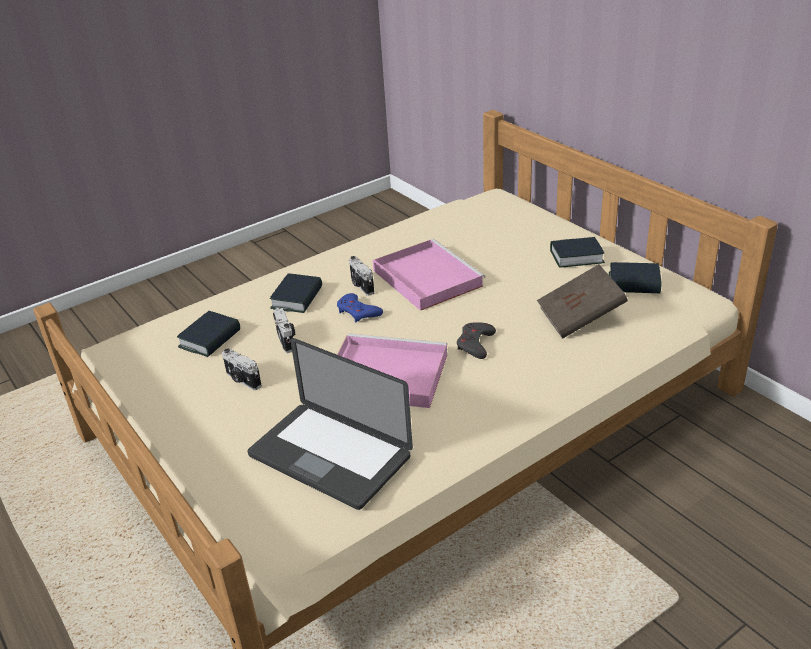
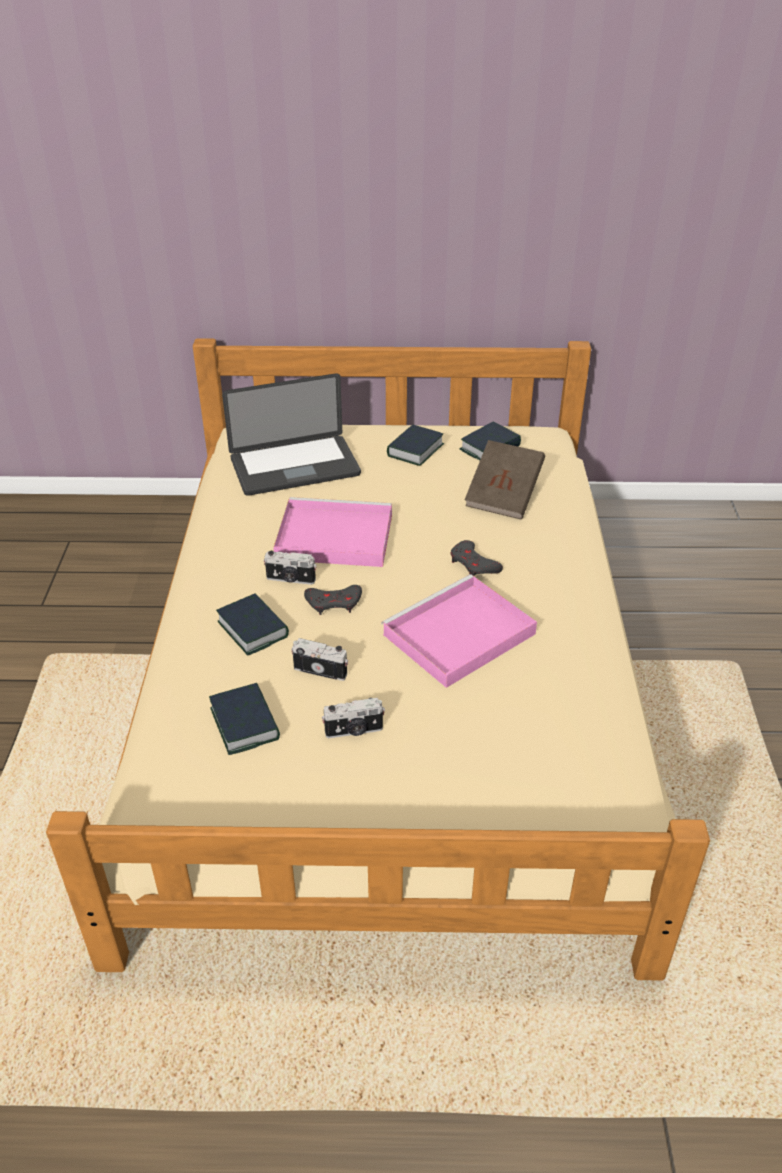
camera: 55 degrees left, 5 degrees up
laptop [248,338,413,510] -> laptop moved to [222,373,361,496]
blue game controller [337,293,383,322] -> grey game controller [304,585,362,615]

